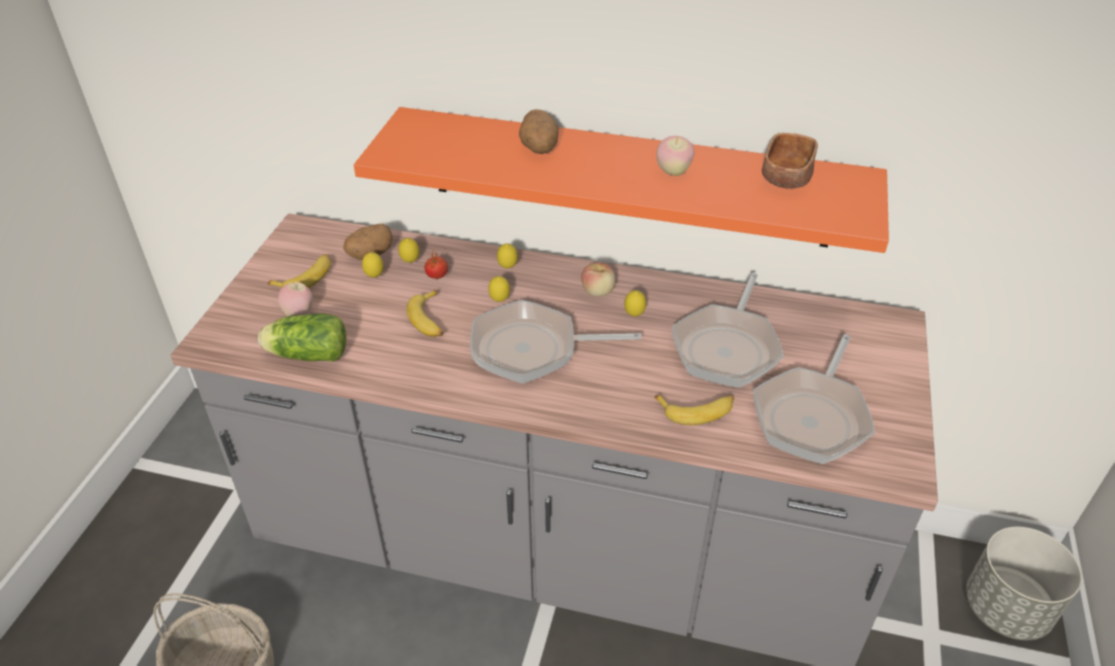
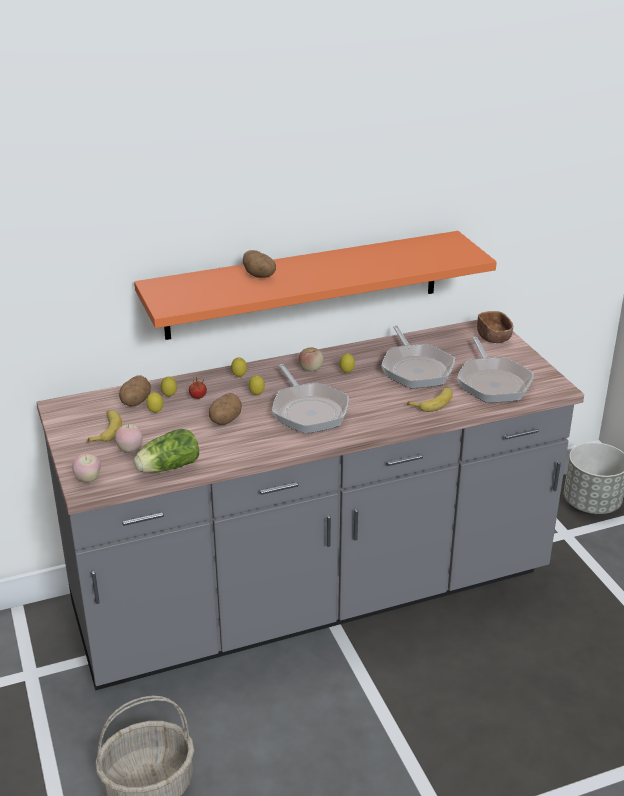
camera: 35 degrees left, 10 degrees down
banana [406,290,444,337] -> potato [209,393,242,425]
frying pan [470,300,642,384] -> frying pan turned 75 degrees counterclockwise [272,364,349,433]
apple [656,136,694,176] -> apple moved to [72,453,101,482]
brown bowl [762,133,818,189] -> brown bowl moved to [477,311,513,343]

